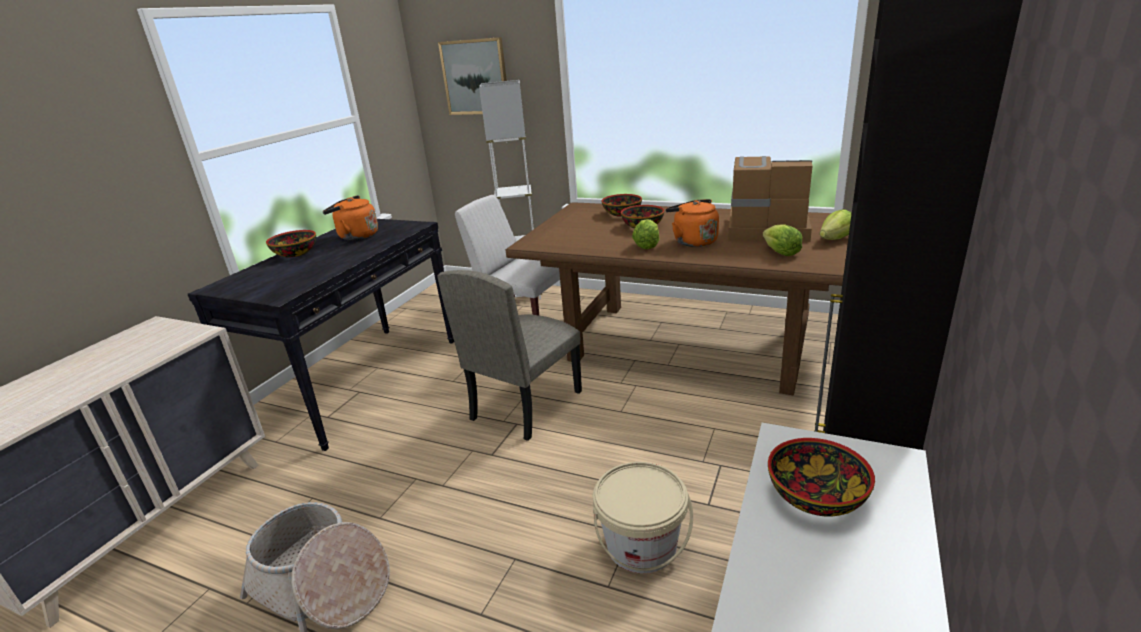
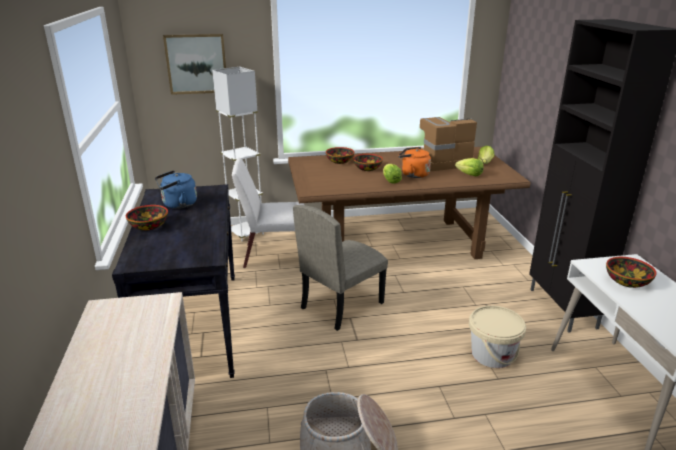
camera: 35 degrees left, 0 degrees up
orange kettle [323,195,378,240] -> blue kettle [155,170,197,209]
beige chair [437,270,582,441] -> beige chair turned 45 degrees clockwise [293,205,388,331]

